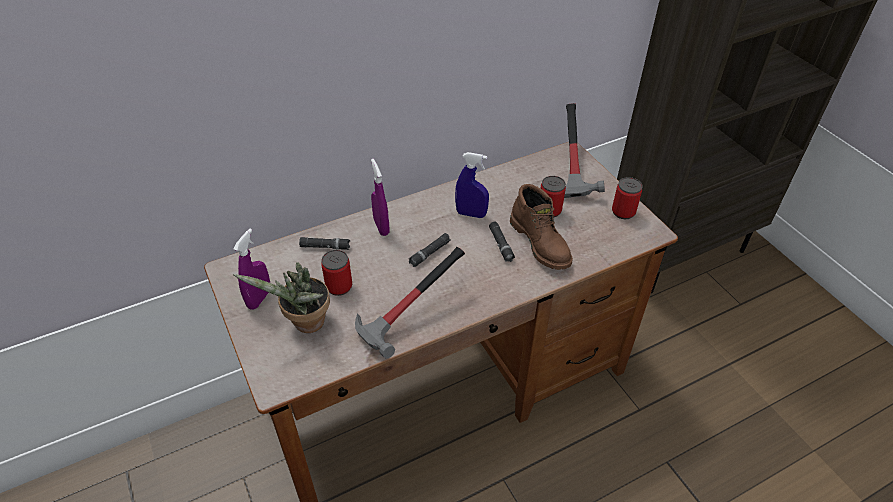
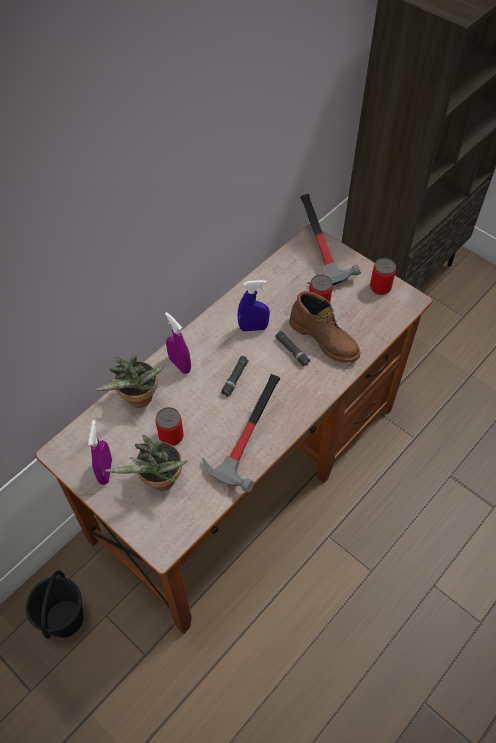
camera: 20 degrees left, 10 degrees up
black flashlight [299,237,350,250] -> potted plant [96,355,165,408]
none -> black bucket [26,571,84,639]

